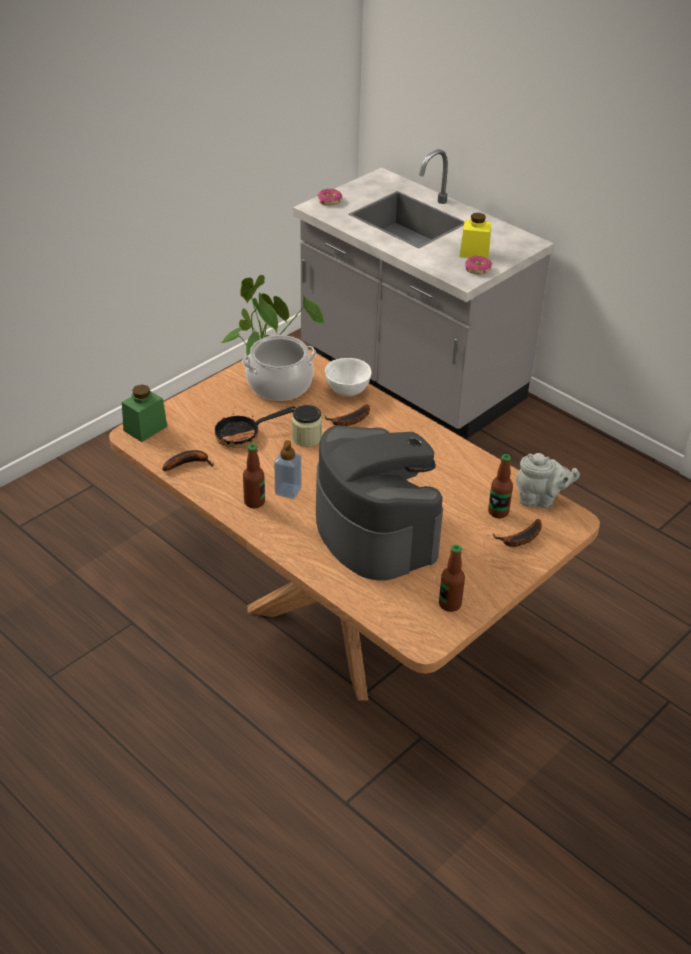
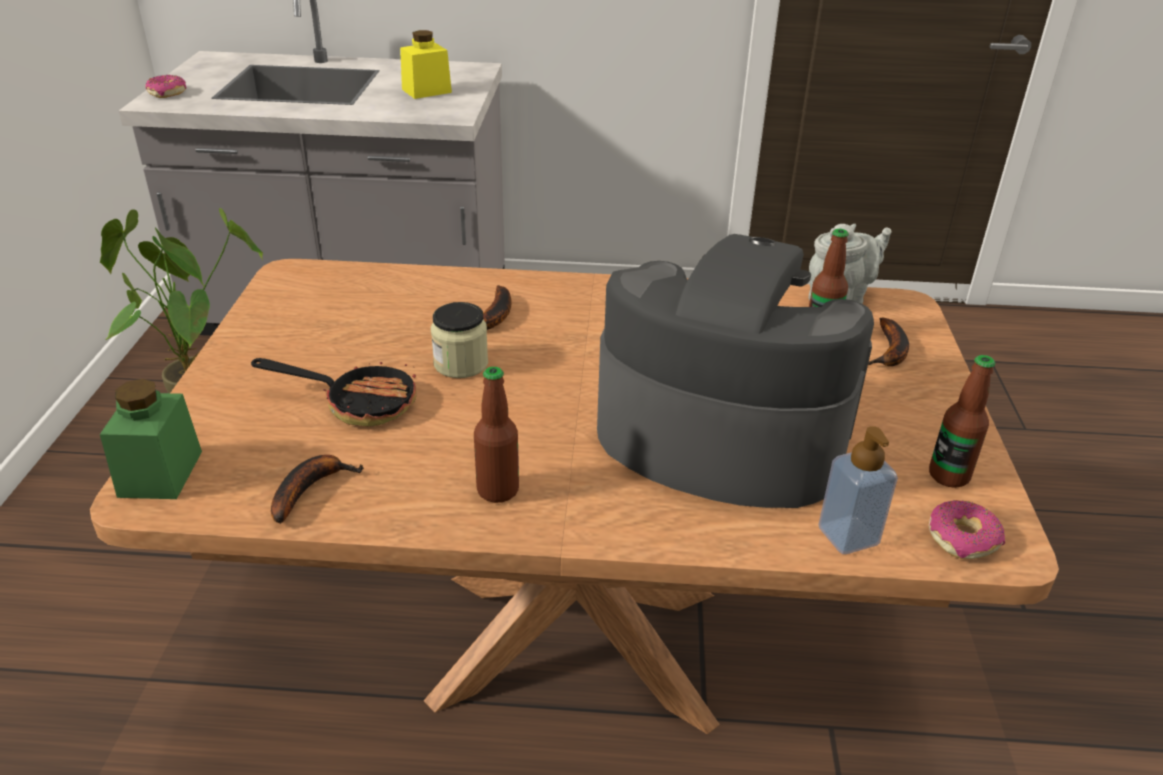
camera: 40 degrees left, 5 degrees down
frying pan [215,406,296,448] -> frying pan turned 105 degrees counterclockwise [251,358,416,426]
cooking pot [242,335,316,401] -> none
soap dispenser [274,440,301,499] -> soap dispenser moved to [818,426,898,554]
white bowl [325,358,371,396] -> none
donut [465,256,492,275] -> donut moved to [929,500,1005,559]

